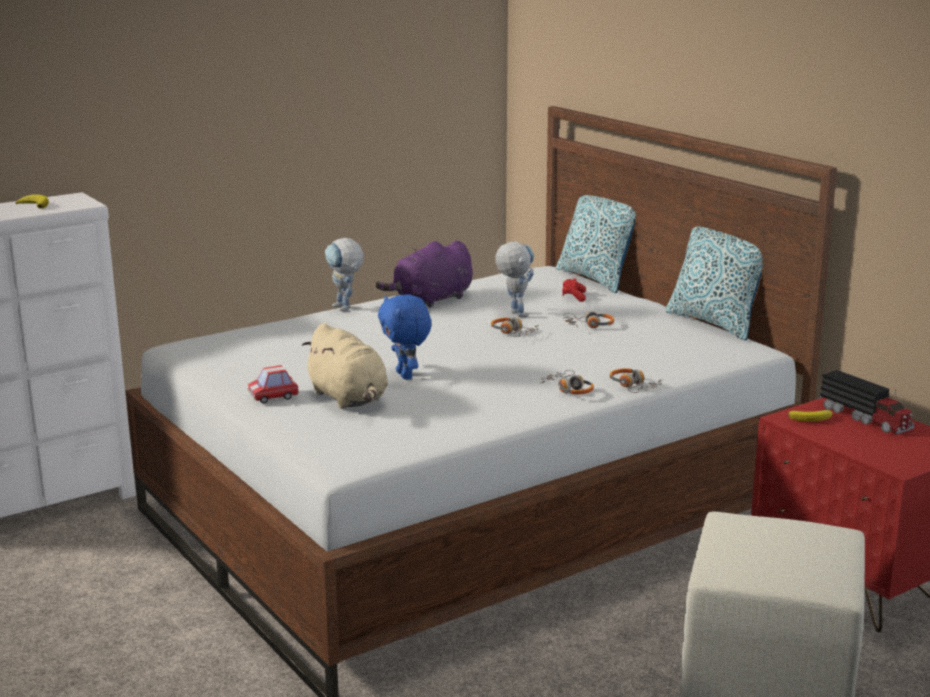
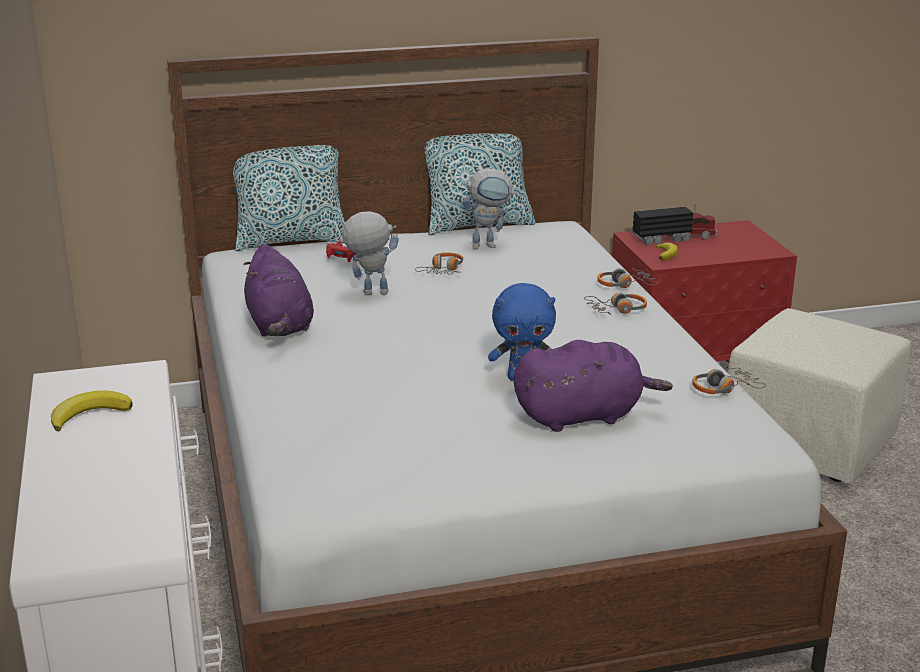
camera: 70 degrees left, 5 degrees up
toy car [248,365,299,404] -> none
beige plush toy [302,323,388,409] -> purple plush toy [514,340,673,432]
toy robot [325,238,364,311] -> toy robot moved to [463,169,517,250]
headphones [491,318,539,337] -> headphones moved to [692,366,766,394]

